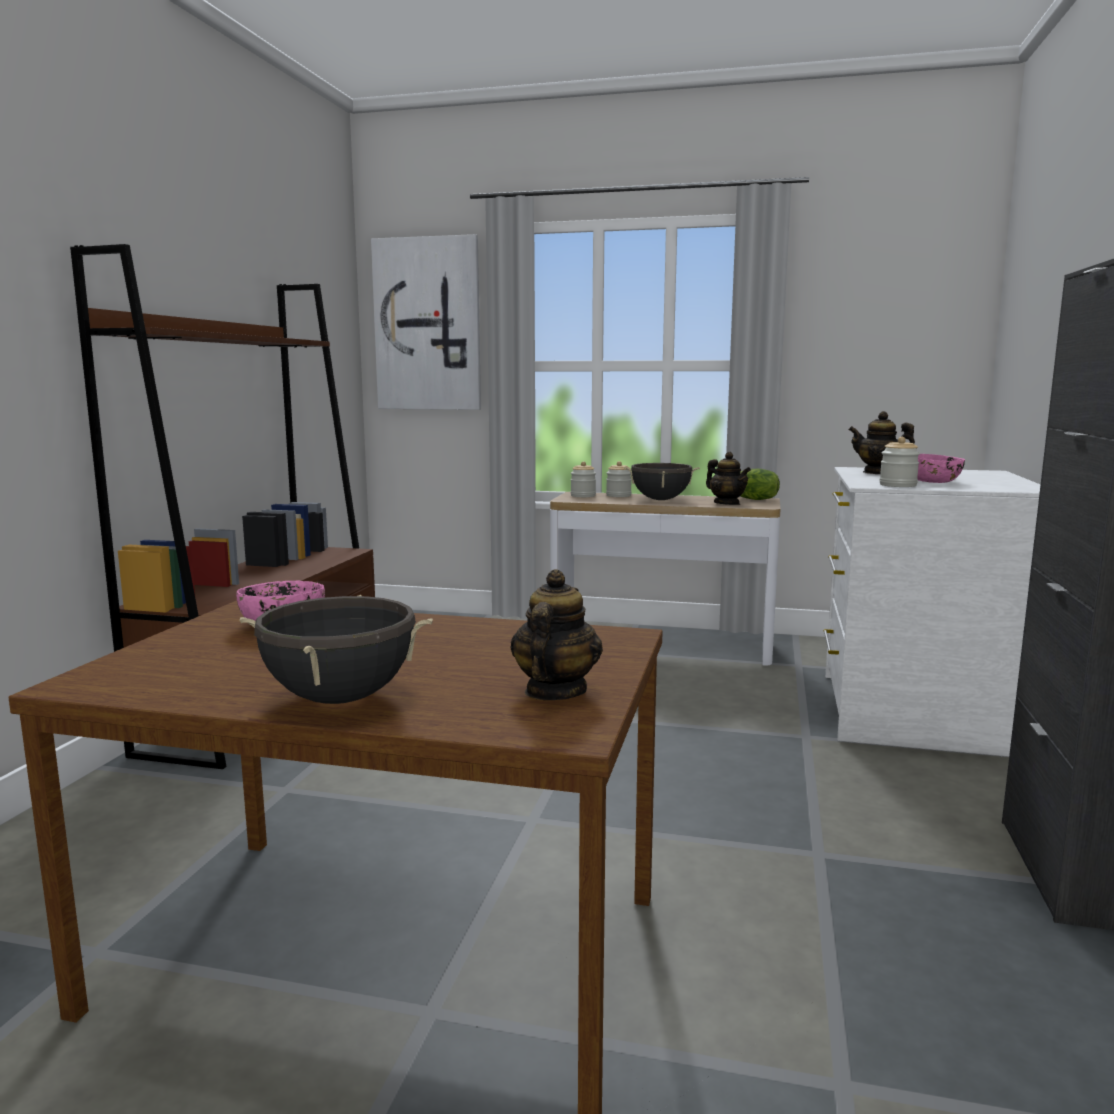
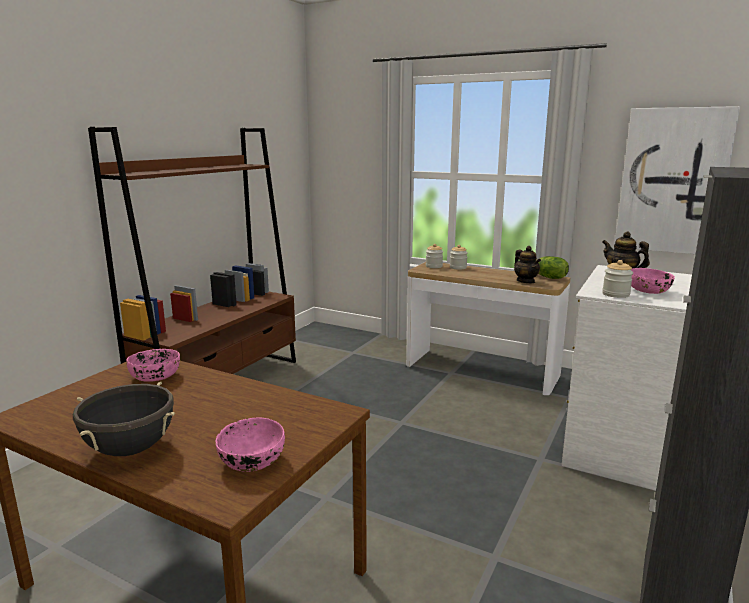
camera: 15 degrees right, 5 degrees up
picture [371,234,481,410] -> picture moved to [614,106,740,254]
teapot [510,569,603,700] -> pink bowl [216,418,285,472]
black cooking pot [624,463,700,500] -> none

